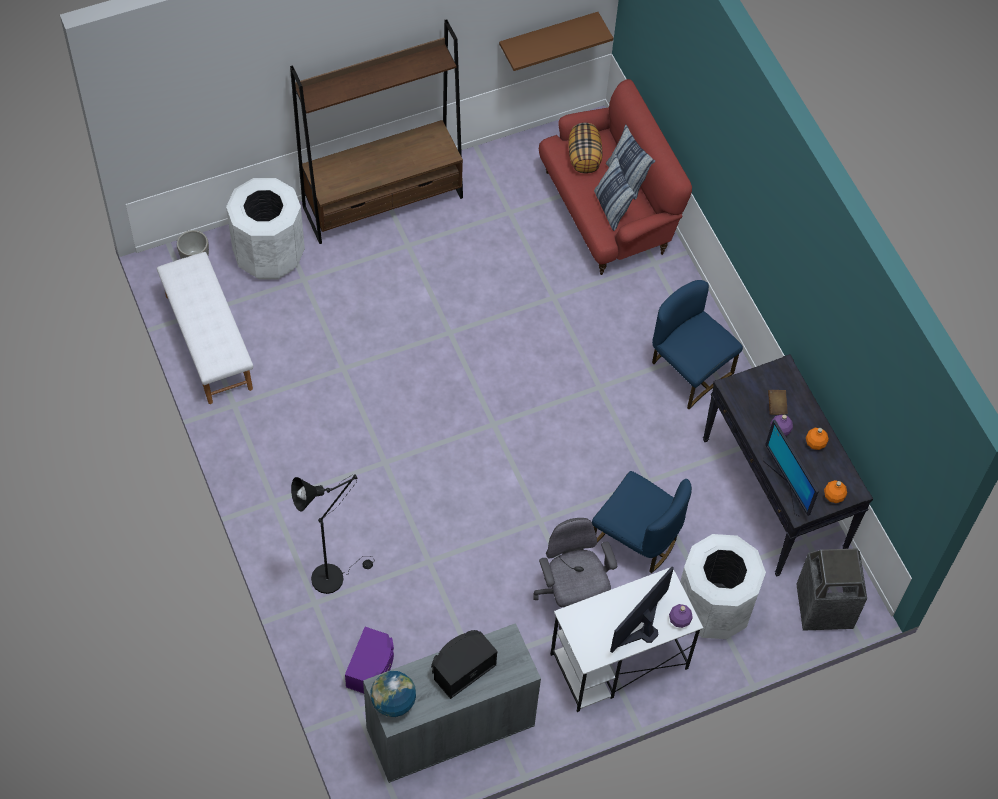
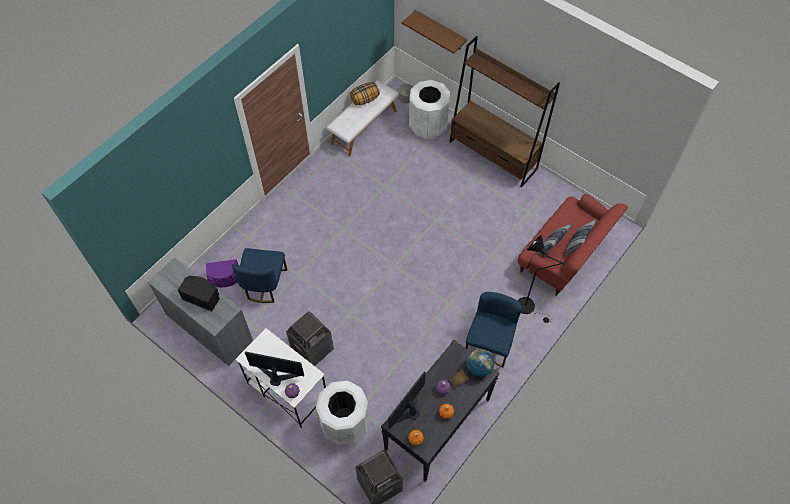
camera: 65 degrees right, 0 degrees up
black floor lamp [291,474,375,594] -> black floor lamp moved to [518,235,565,323]
globe [370,671,416,717] -> globe moved to [467,349,495,377]
brown shelf [499,12,613,71] -> brown shelf moved to [402,10,467,54]
grey office chair [533,518,617,630] -> trash can [286,311,334,366]
pillow [568,123,602,174] -> pillow moved to [350,82,380,105]
blue chair [592,471,692,573] -> blue chair moved to [232,248,287,303]

